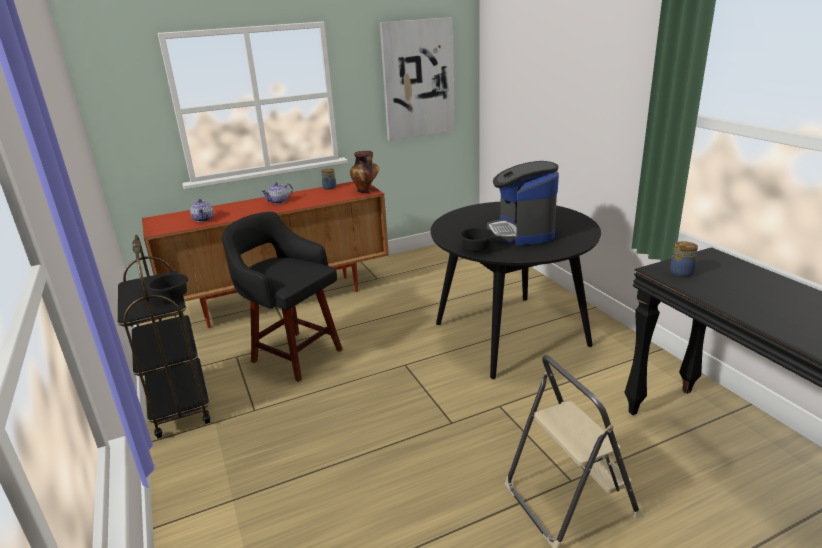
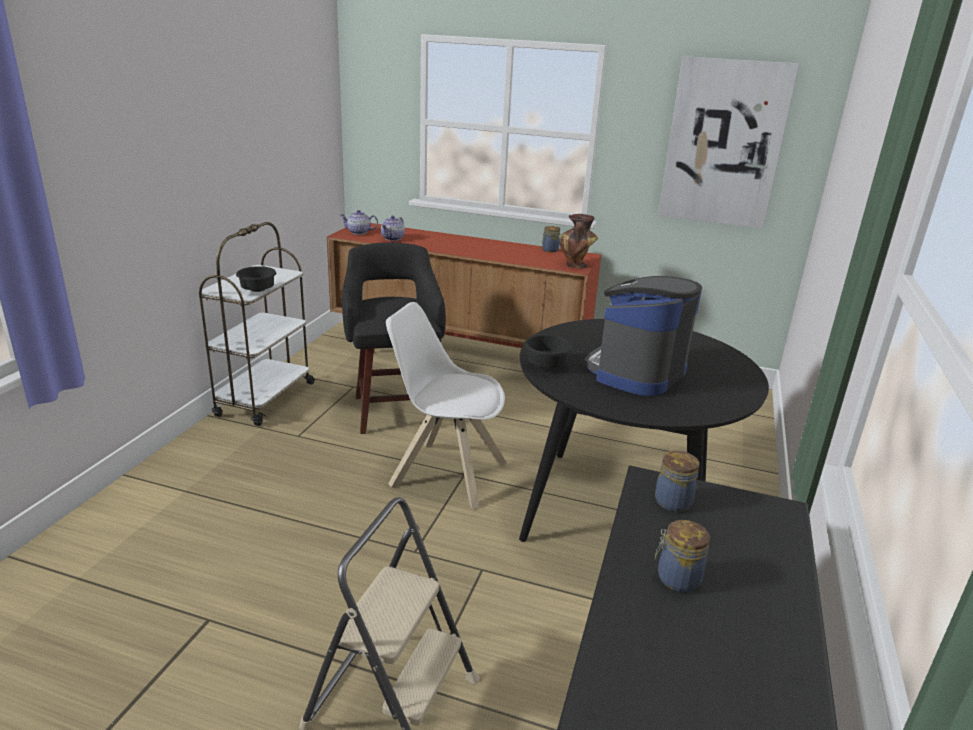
camera: 40 degrees right, 0 degrees up
black cart [118,235,210,439] -> white cart [198,222,315,426]
teapot [261,182,293,204] -> teapot moved to [340,210,378,235]
none -> white chair [386,302,507,509]
none -> jar [655,520,710,592]

